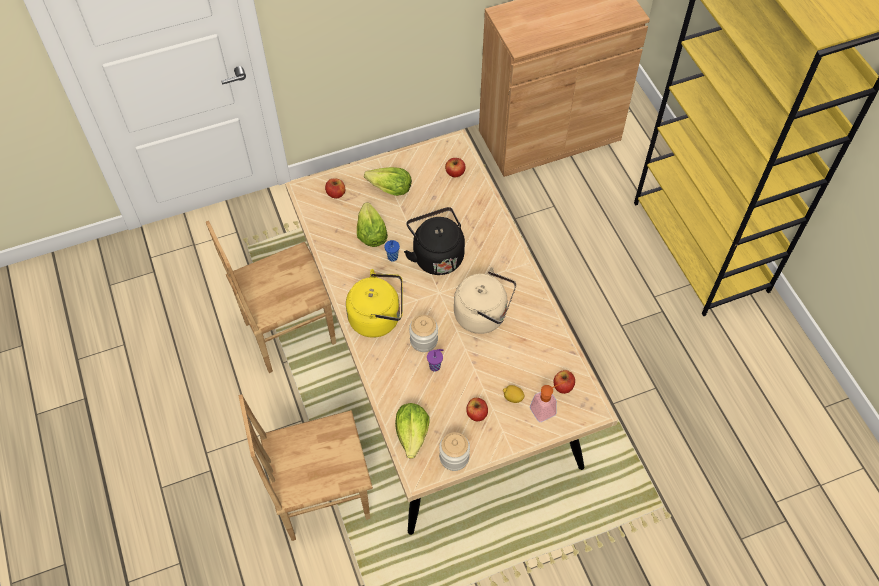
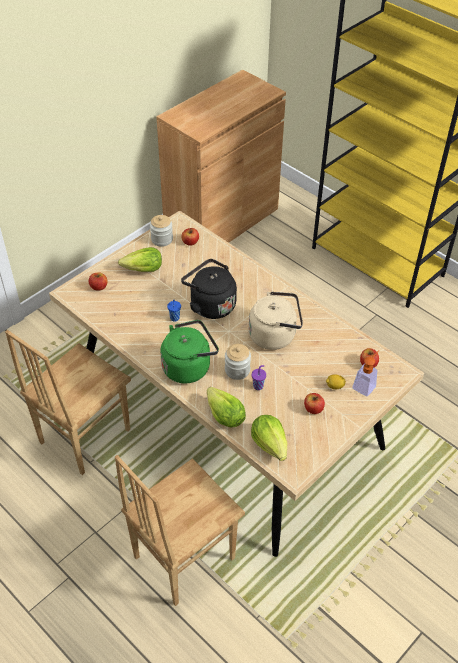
camera: 25 degrees left, 10 degrees down
yellow kettle [346,269,403,338] -> green kettle [160,320,219,383]
lettuce [357,202,388,247] -> lettuce moved to [207,387,246,428]
jar [439,432,470,471] -> jar moved to [150,215,173,247]

